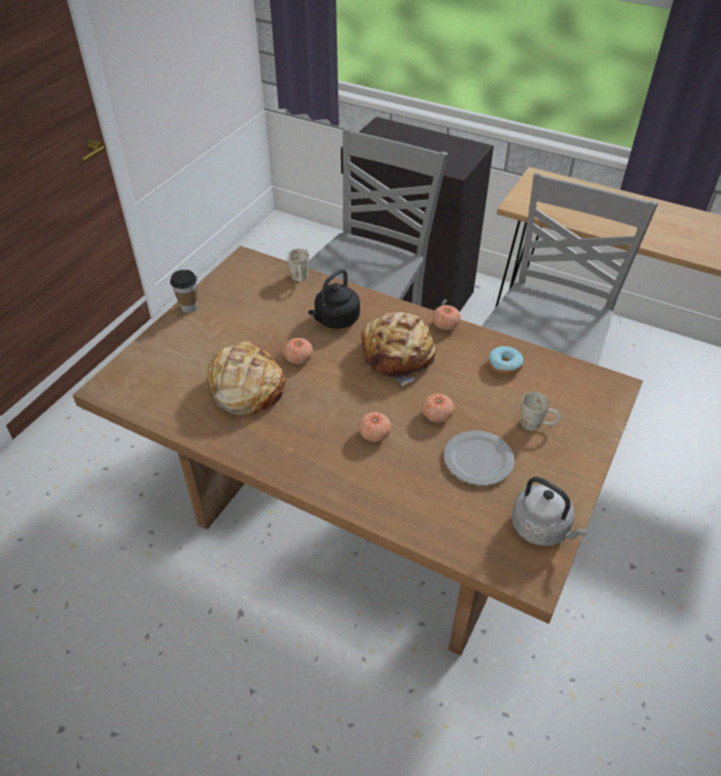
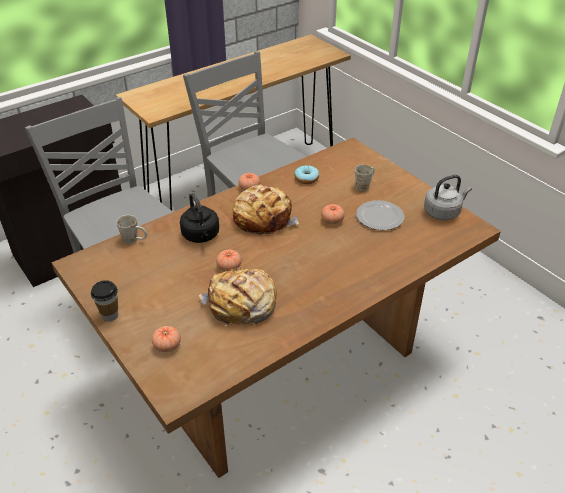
camera: 65 degrees left, 5 degrees down
tomato [358,412,391,442] -> tomato moved to [152,326,181,352]

